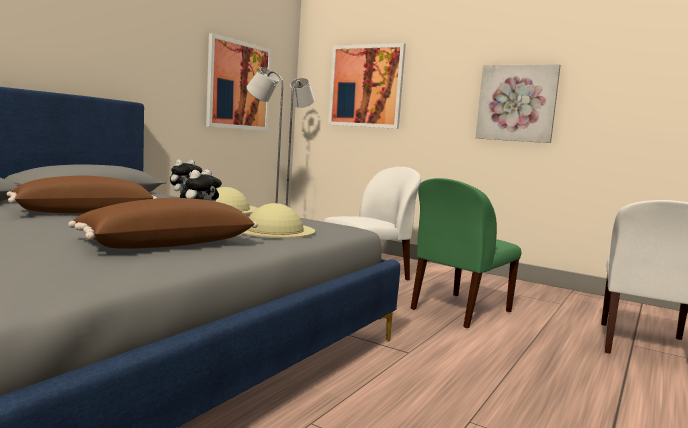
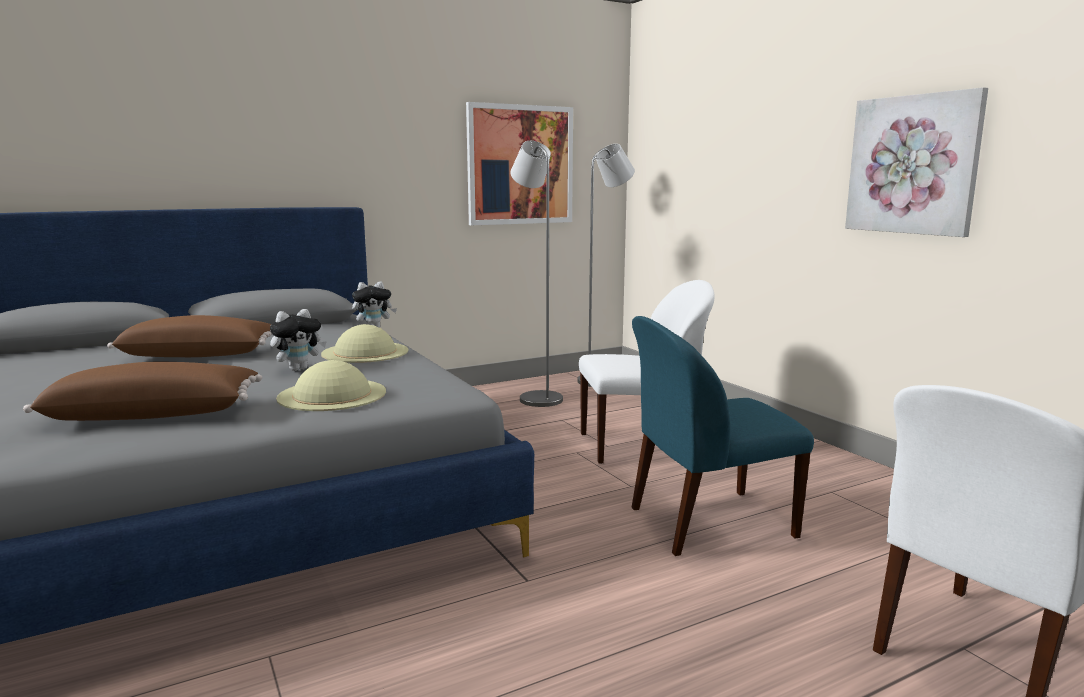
camera: 30 degrees right, 5 degrees up
picture [328,43,406,129] -> none
green chair [410,178,521,328] -> blue chair [632,316,814,556]

